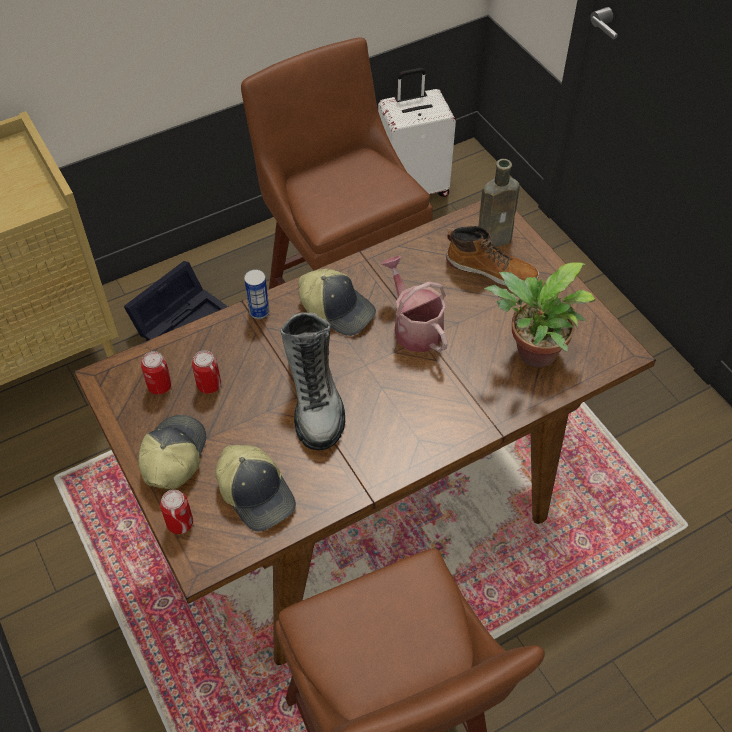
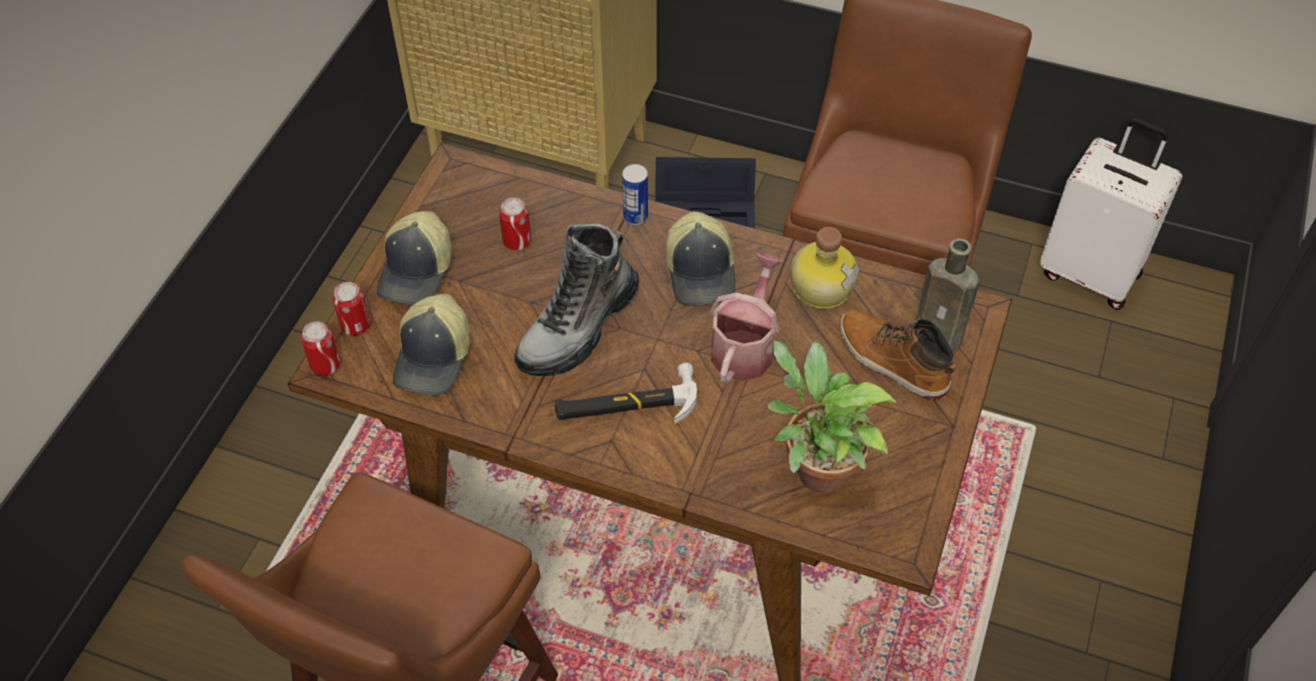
camera: 50 degrees right, 0 degrees up
cap [138,415,206,490] -> cap turned 135 degrees clockwise [376,211,451,305]
can [141,351,172,395] -> can moved to [301,321,341,376]
boot [446,226,539,286] -> boot turned 150 degrees clockwise [840,309,957,400]
none -> hammer [555,363,697,424]
none -> bottle [790,227,859,309]

